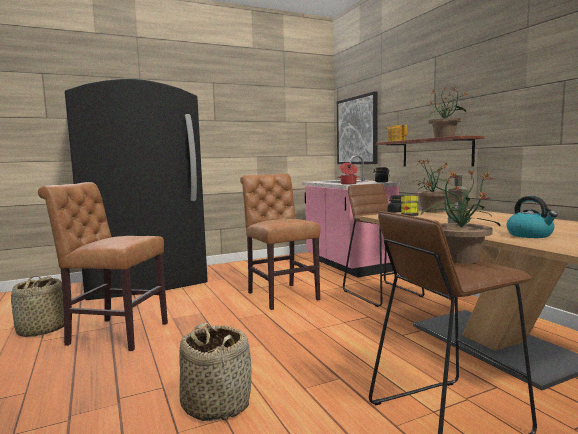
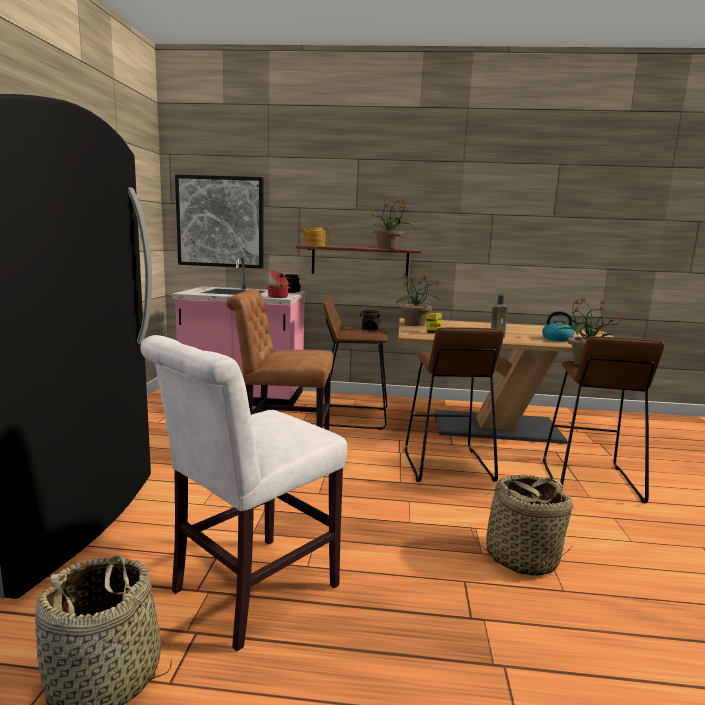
camera: 60 degrees left, 5 degrees up
brown chair [38,182,168,351] -> white chair [140,335,347,651]
none -> brown stool [404,327,504,482]

